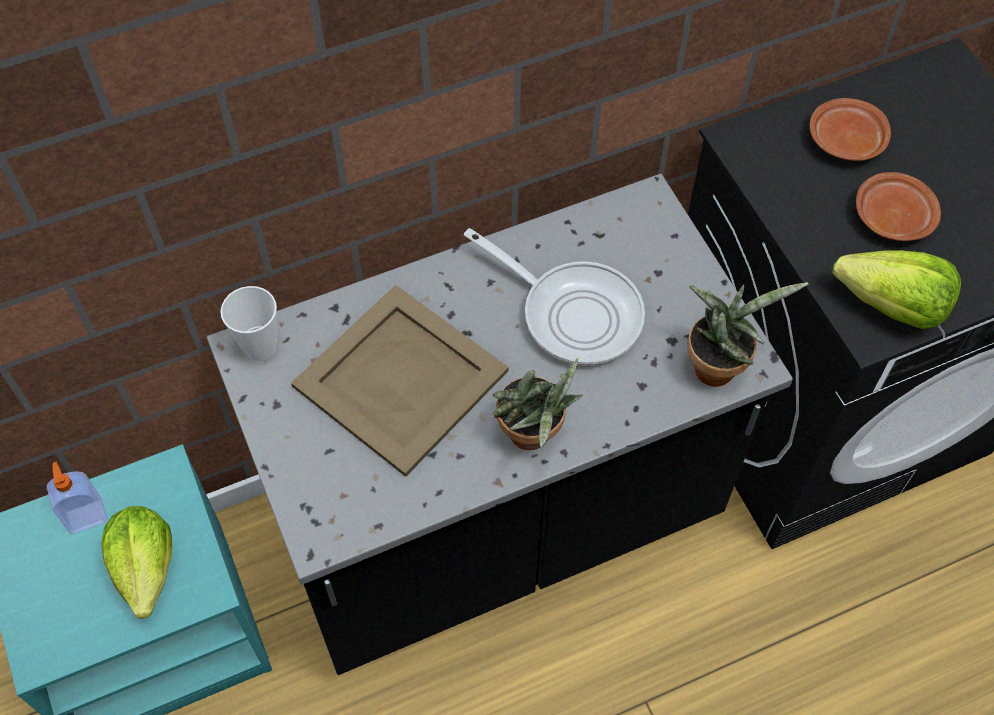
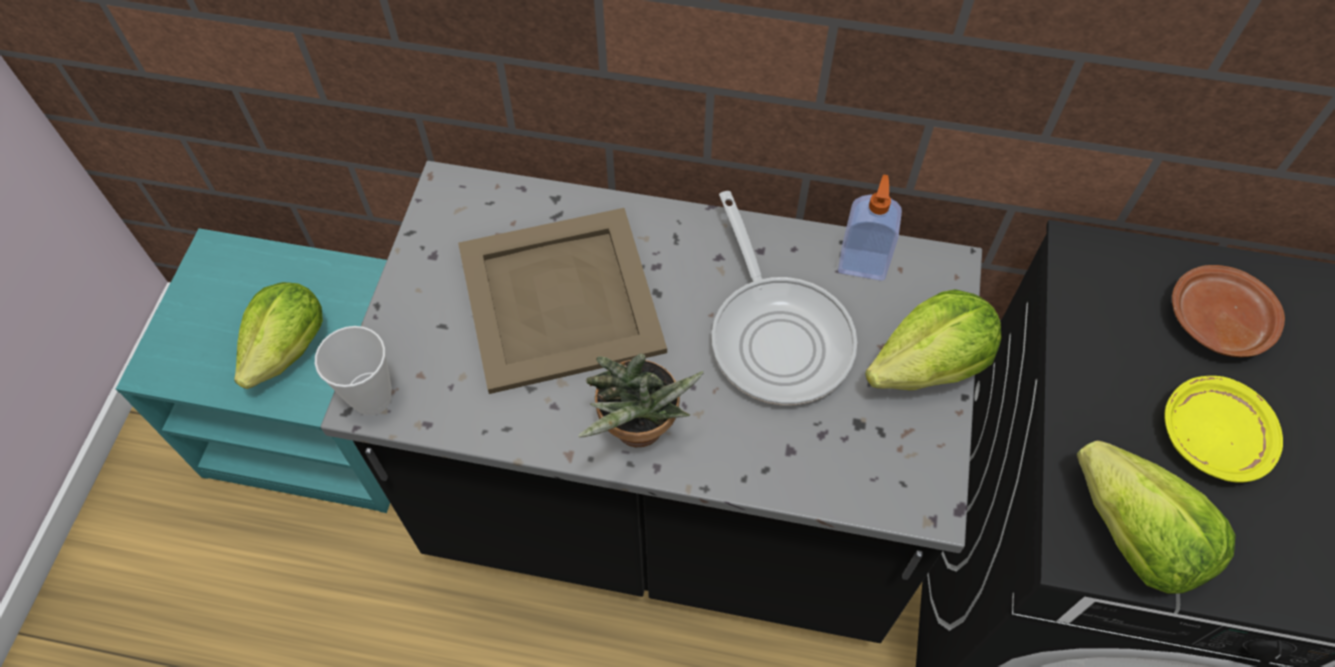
camera: 35 degrees right, 0 degrees up
soap dispenser [47,461,108,534] -> soap dispenser moved to [838,174,902,281]
cup [220,286,277,361] -> cup moved to [315,326,391,416]
potted plant [687,282,809,387] -> none
brown plate [856,172,941,241] -> yellow plate [1164,376,1283,483]
none -> lettuce [865,289,1001,390]

